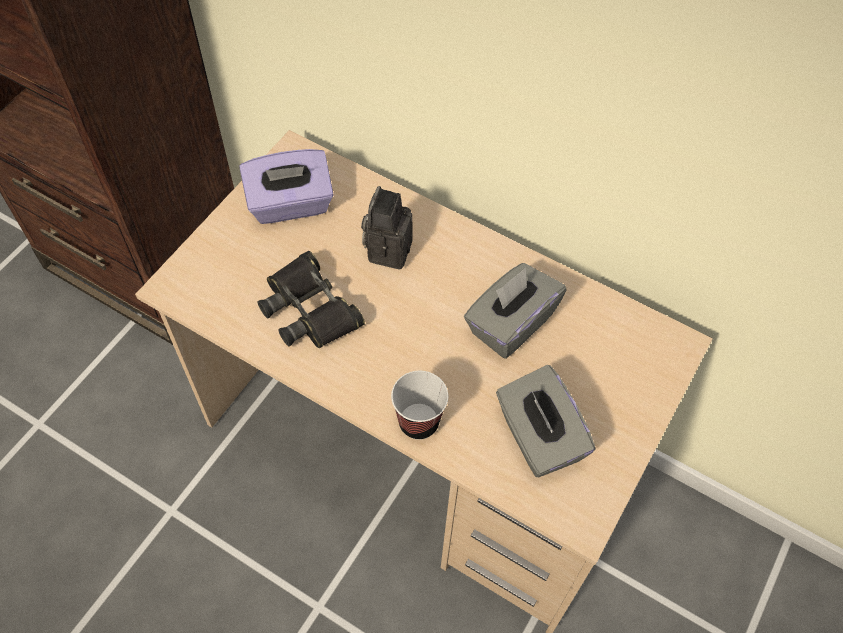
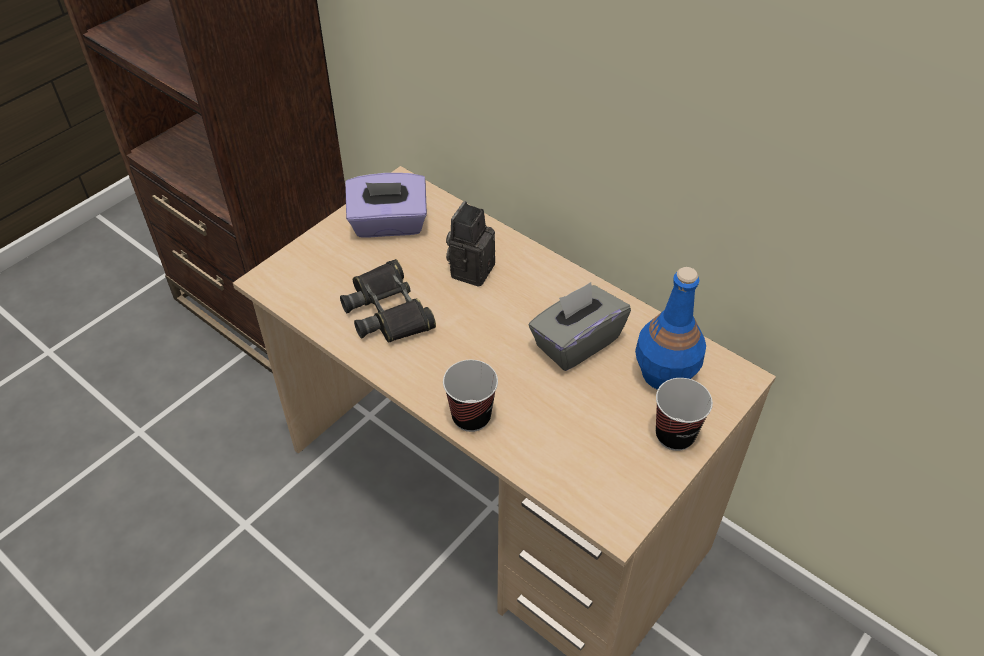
camera: 10 degrees right, 10 degrees down
grey tissue box [496,365,596,477] -> none
none -> blue bottle [635,267,706,390]
none -> cup [656,378,713,451]

